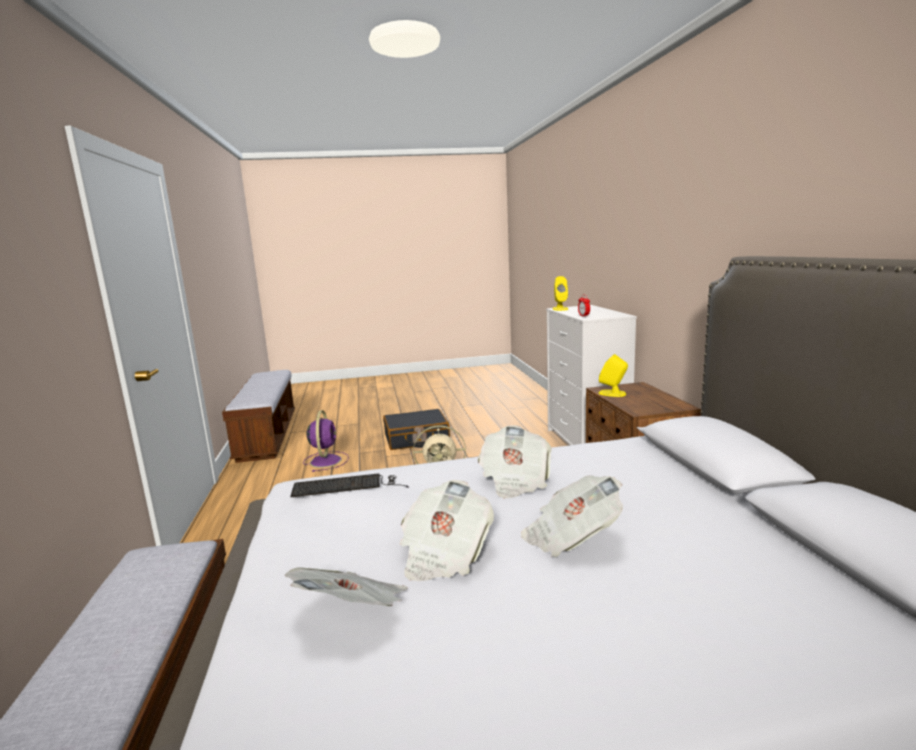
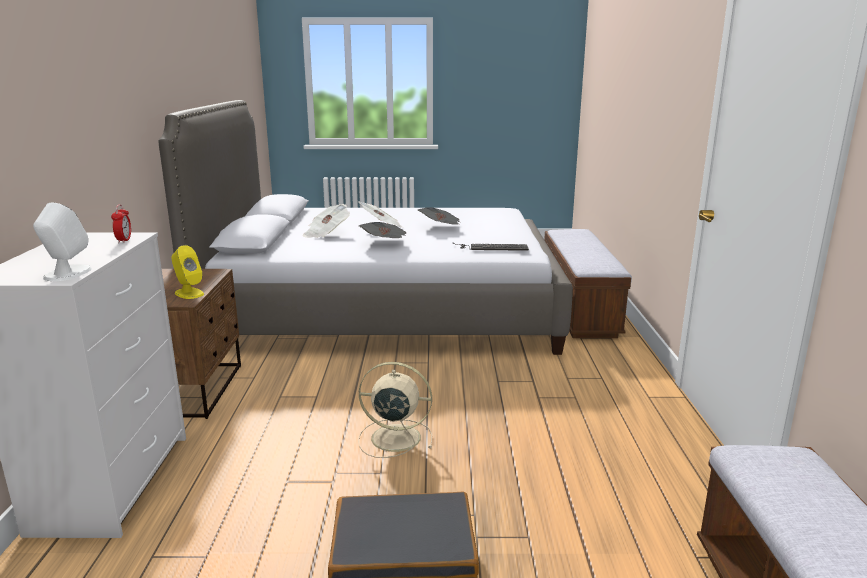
camera: 170 degrees left, 5 degrees up
newspaper [285,567,408,606] -> newspaper moved to [303,204,350,238]
purple fan [303,410,349,472] -> none
yellow speaker [553,276,568,311] -> white speaker [33,203,92,281]

